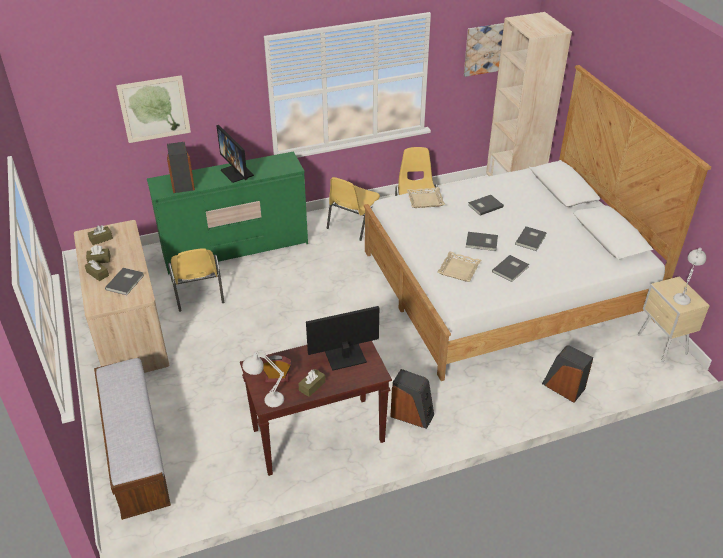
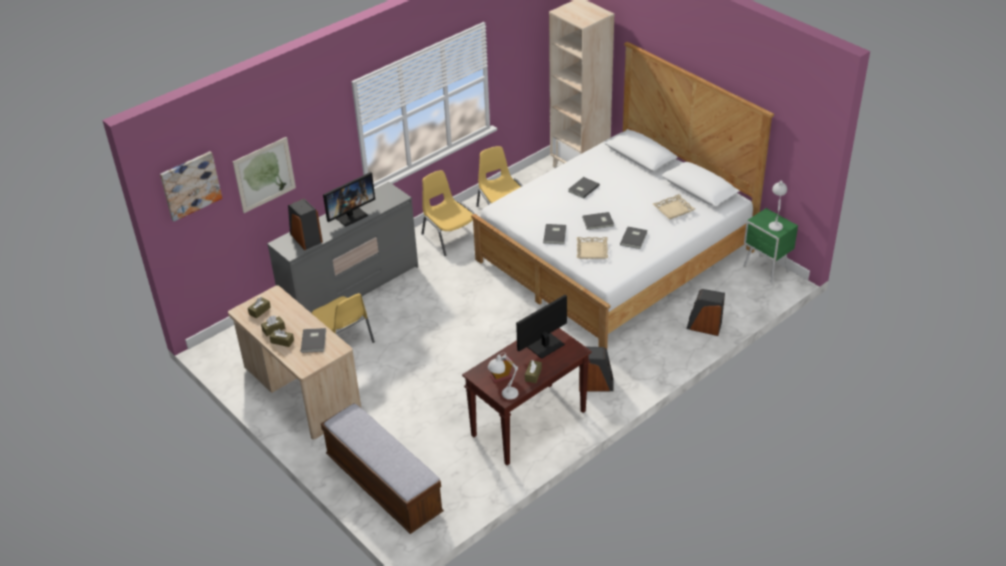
camera: 20 degrees left, 0 degrees up
green dresser [147,151,308,274] -> grey dresser [267,182,418,313]
monitor [216,125,254,183] -> monitor turned 75 degrees counterclockwise [323,172,375,227]
yellow chair [327,177,380,241] -> yellow chair turned 135 degrees clockwise [421,170,474,256]
beige tray [407,187,445,208] -> beige tray moved to [653,194,695,219]
picture [464,23,504,77] -> picture moved to [160,151,222,222]
grey book [515,226,547,251] -> grey book moved to [543,224,566,244]
beige nightstand [638,276,710,362] -> green nightstand [744,208,798,284]

